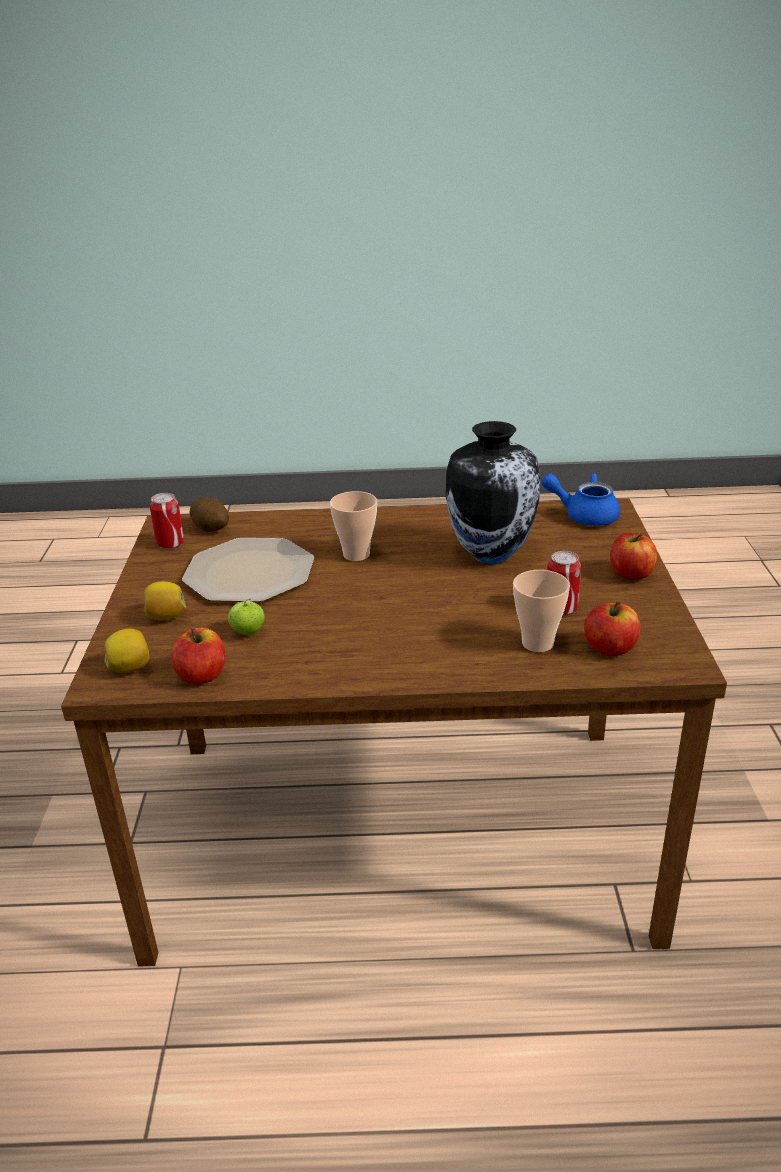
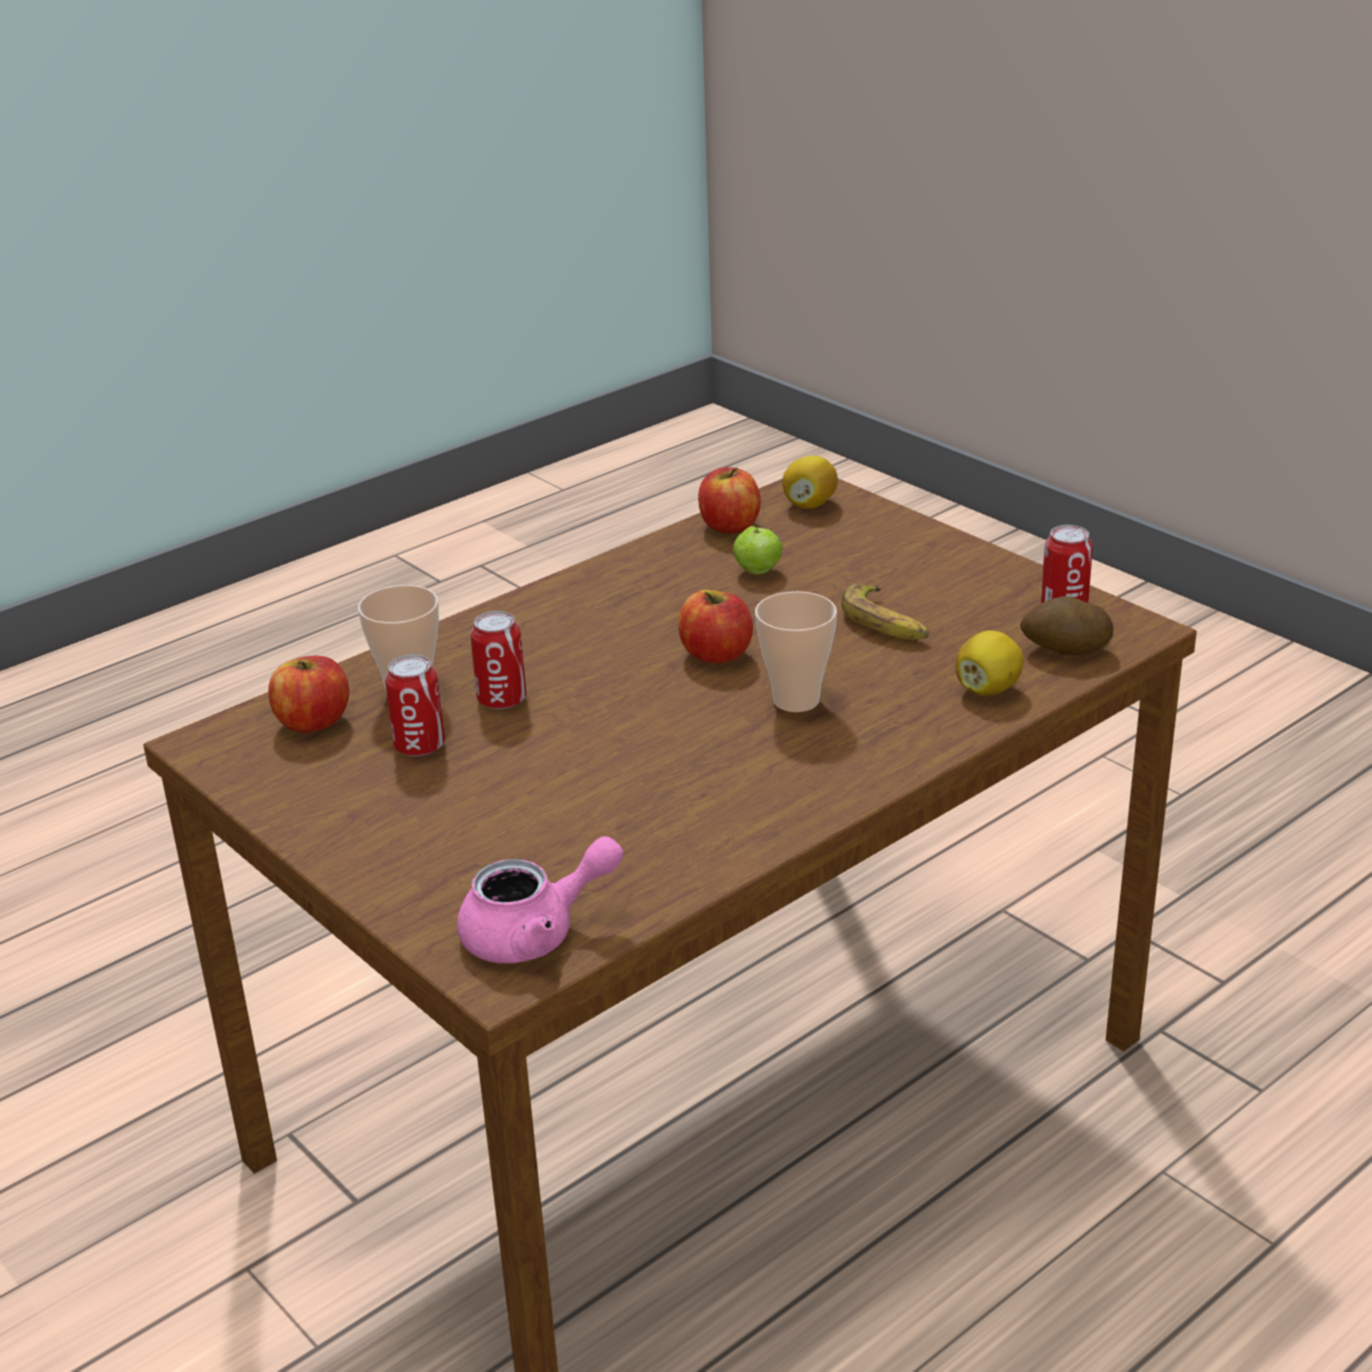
camera: 140 degrees right, 0 degrees up
lemon [144,581,186,620] -> lemon moved to [956,630,1024,696]
plate [182,538,314,602] -> banana [841,584,929,640]
vase [446,421,540,564] -> none
blue teapot [541,474,620,526] -> pink teapot [457,836,623,963]
apple [610,532,657,580] -> apple moved to [678,590,753,663]
none -> can [471,611,526,709]

